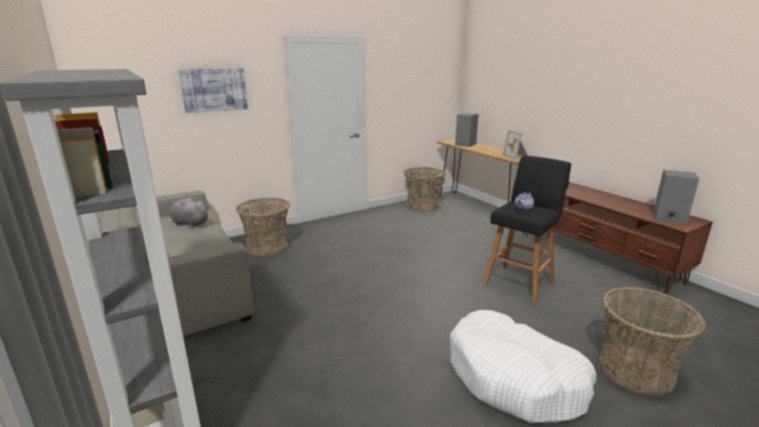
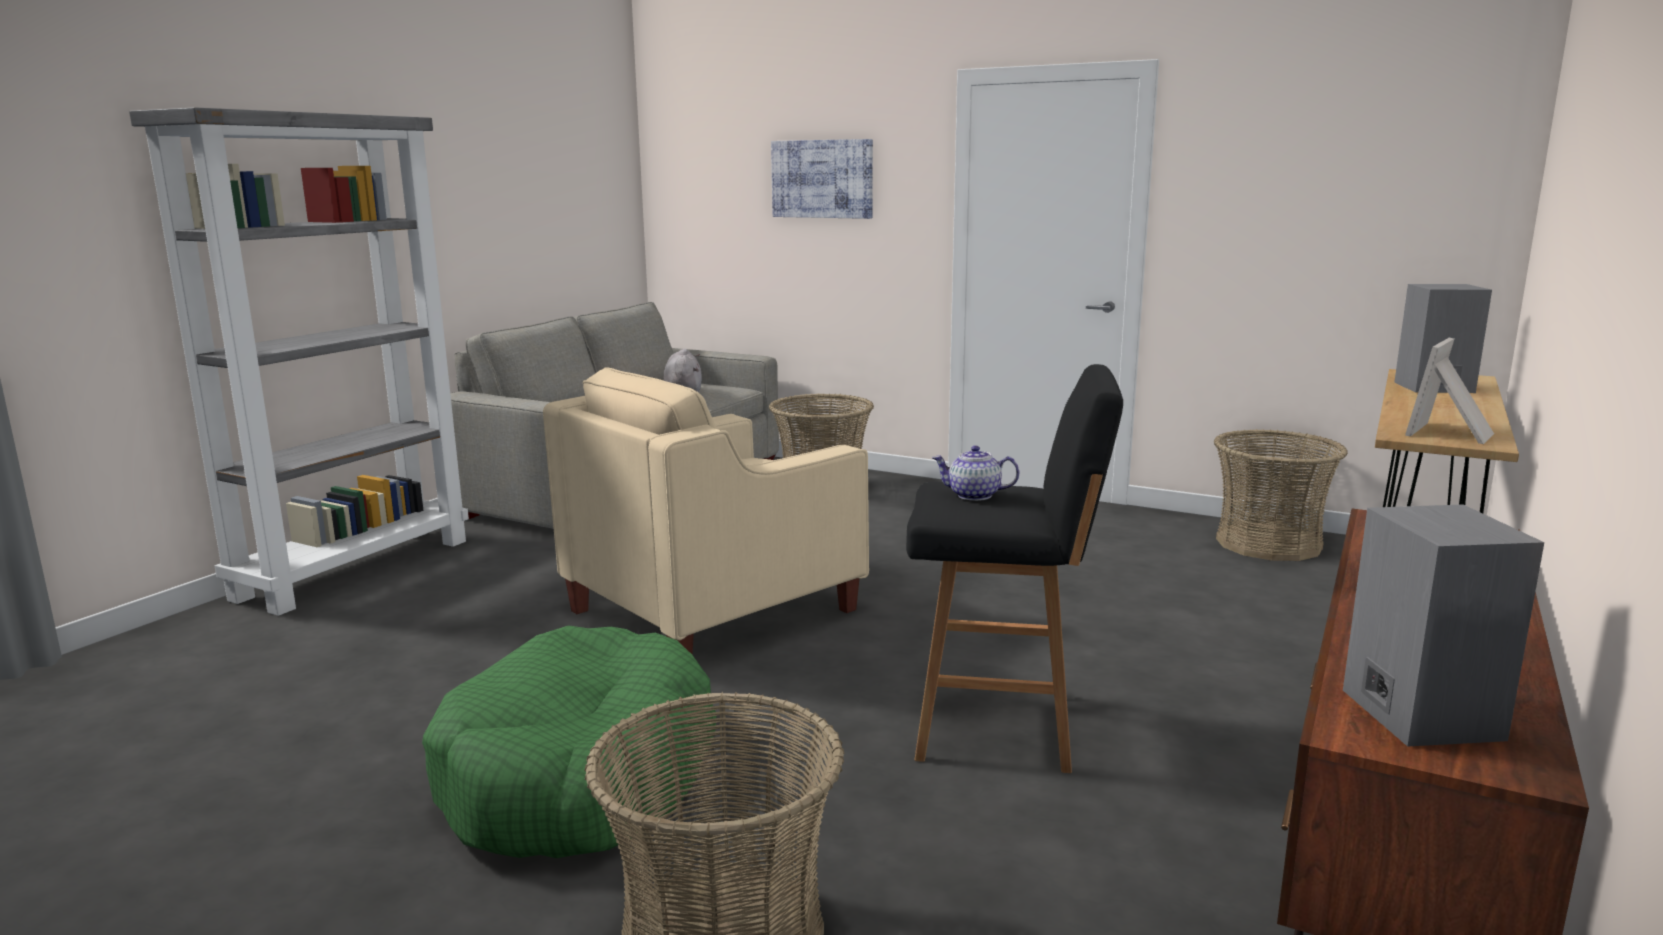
camera: 60 degrees right, 5 degrees down
white dog bed [450,310,596,423] -> green dog bed [422,625,716,858]
none -> beige armchair [543,367,869,654]

